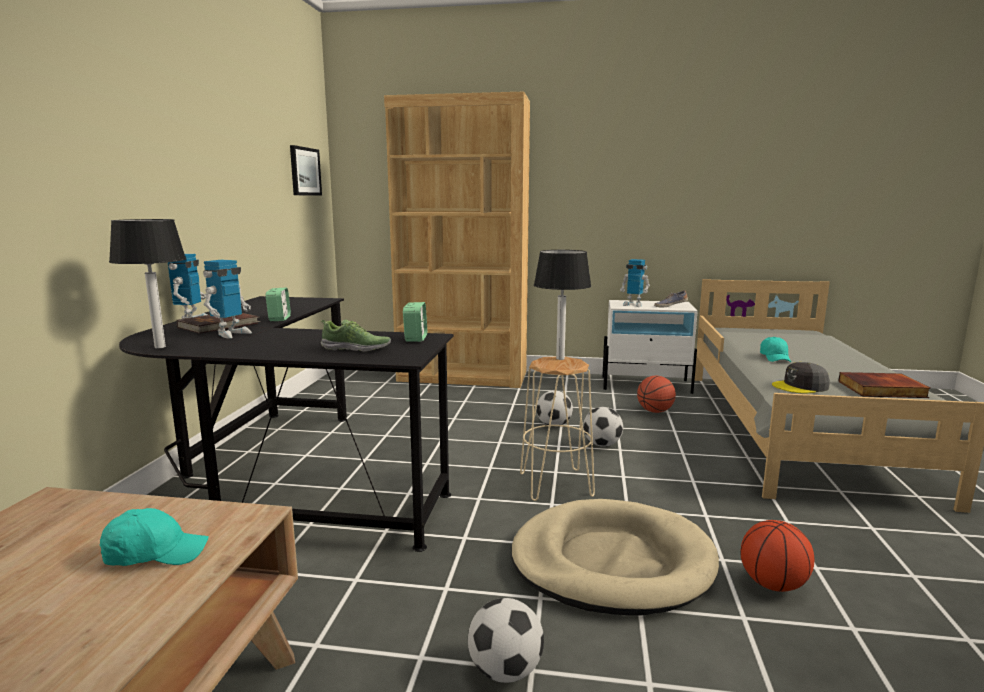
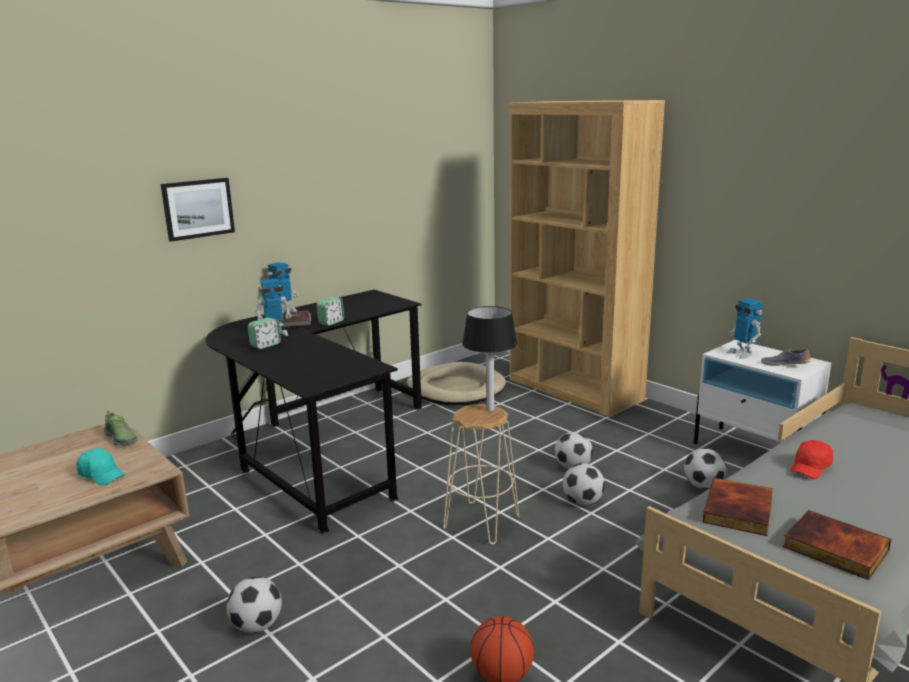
camera: 40 degrees right, 5 degrees up
table lamp [109,219,186,348] -> none
picture [290,145,322,196] -> picture moved to [161,178,235,242]
shoe [321,319,391,352] -> shoe moved to [104,410,138,445]
alarm clock [403,302,427,342] -> alarm clock moved to [248,318,281,349]
beige dog bed [511,499,719,615] -> beige dog bed moved to [407,362,506,405]
basketball [637,375,676,413] -> football [684,448,726,489]
turquoise cap [760,337,791,362] -> red cap [790,440,833,479]
grey cap [772,362,830,394] -> book [703,478,773,536]

